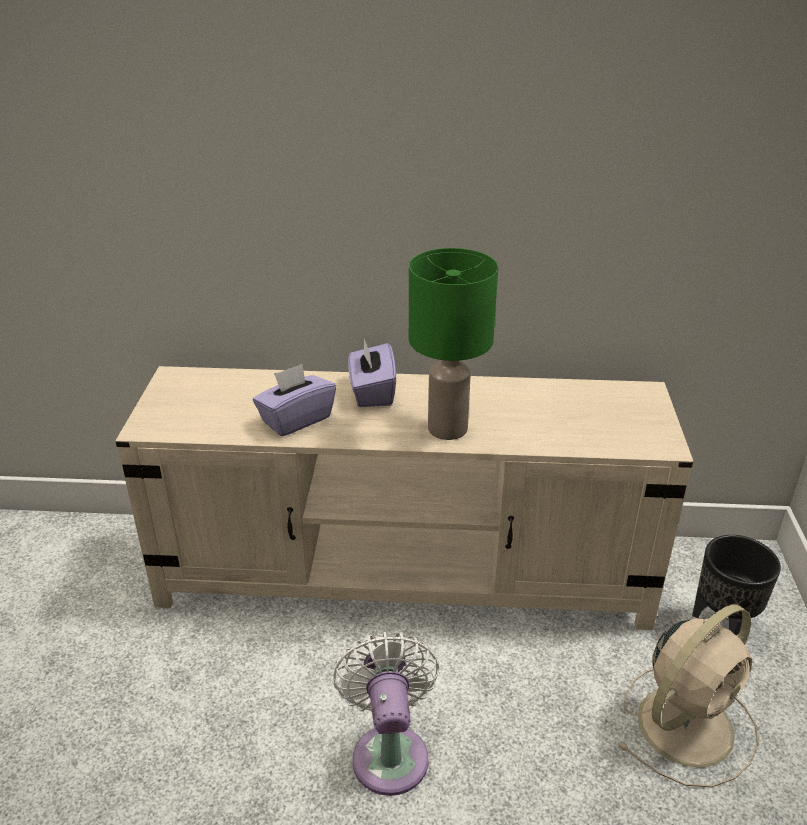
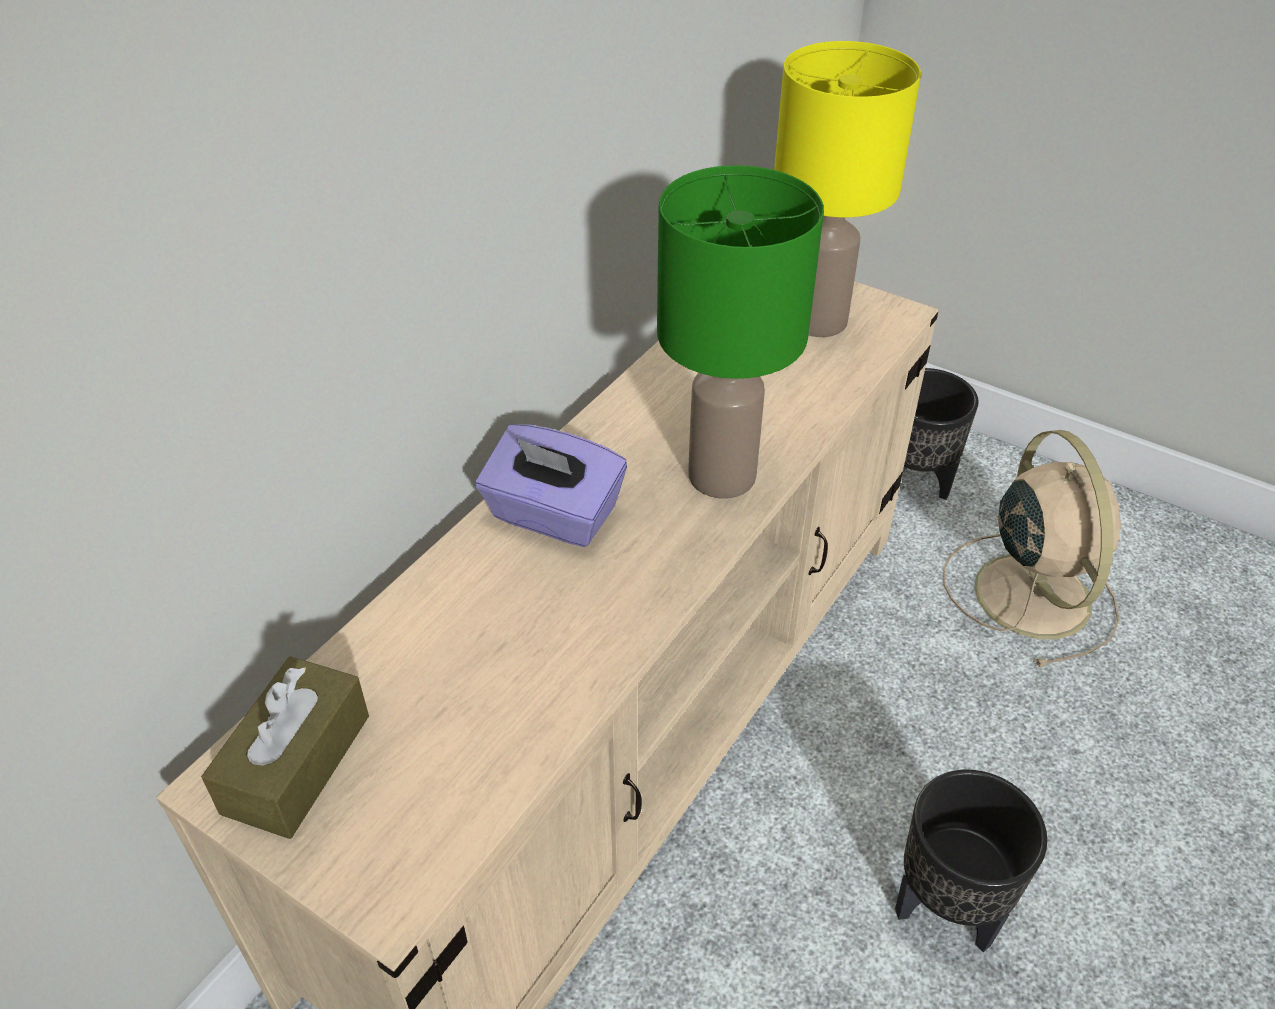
camera: 60 degrees left, 10 degrees up
purple tissue box [253,364,336,437] -> none
white fan [333,632,439,796] -> black planter [895,770,1047,952]
none -> brown tissue box [201,656,369,839]
none -> yellow table lamp [774,41,921,337]

